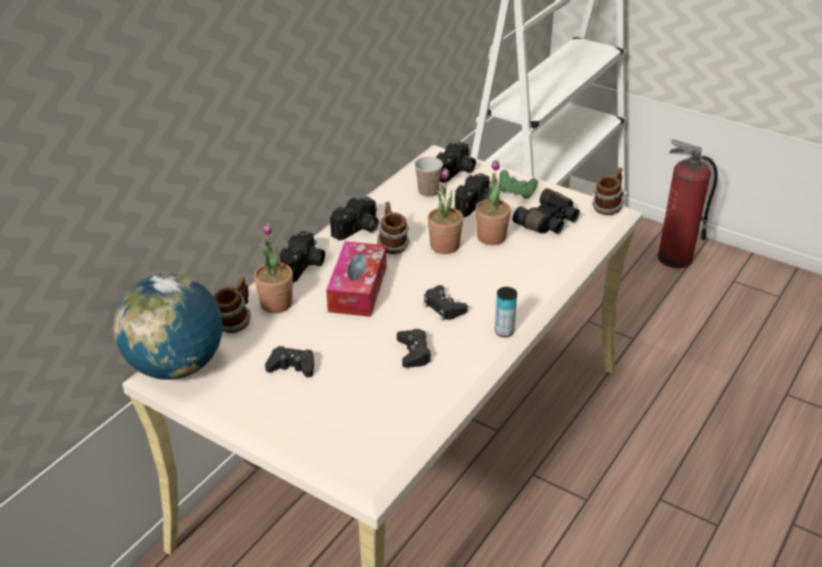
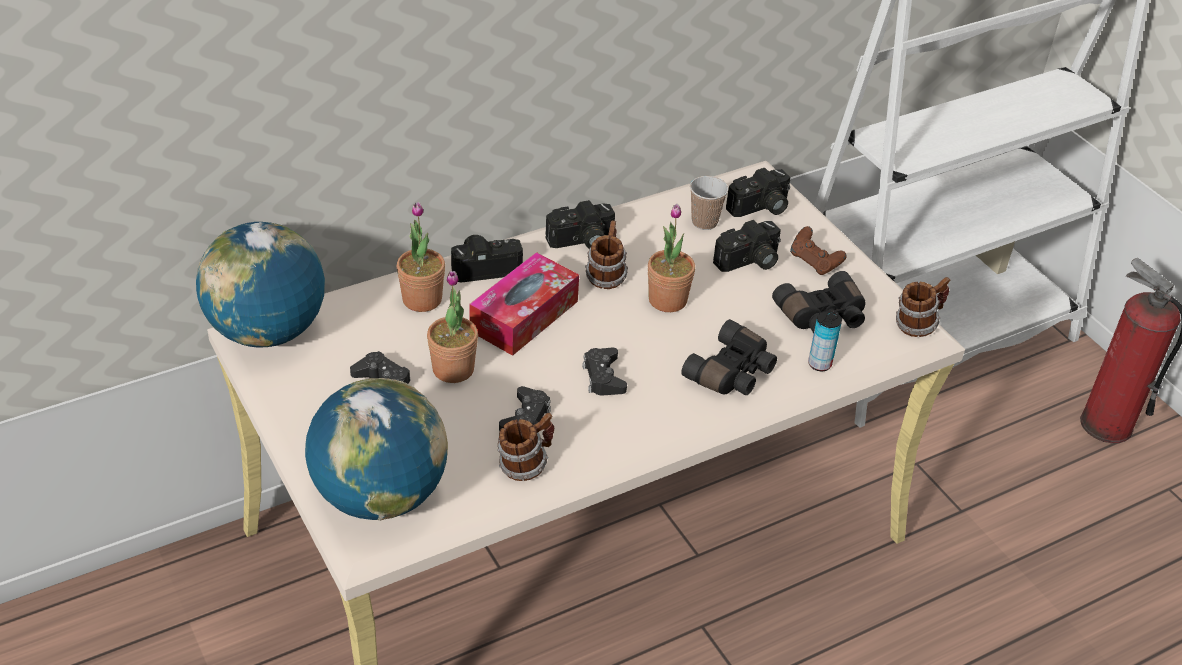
camera: 25 degrees right, 5 degrees up
mug [214,277,251,333] -> mug moved to [498,413,554,481]
camera [279,231,325,283] -> camera turned 150 degrees counterclockwise [451,235,523,283]
potted plant [475,160,511,245] -> potted plant moved to [427,271,478,383]
can [495,287,517,337] -> can moved to [808,311,842,372]
green game controller [499,170,538,199] -> brown game controller [790,226,847,275]
none -> globe [305,378,448,520]
none -> black binoculars [681,319,777,395]

